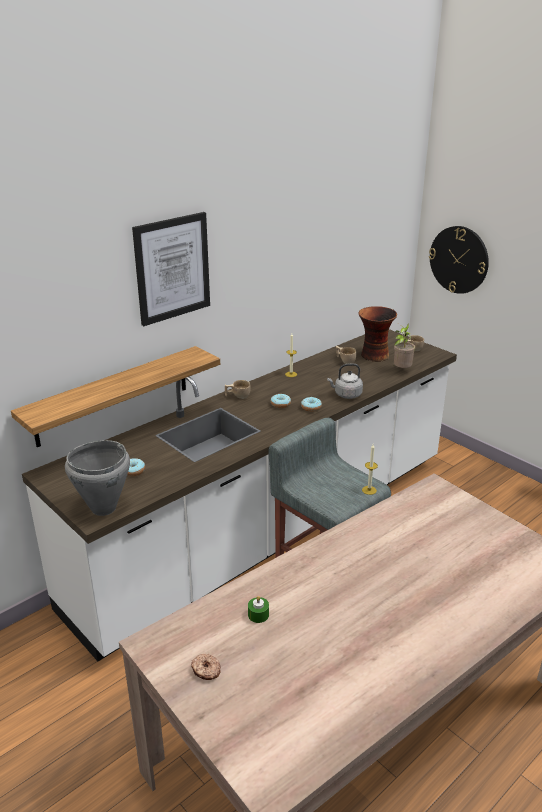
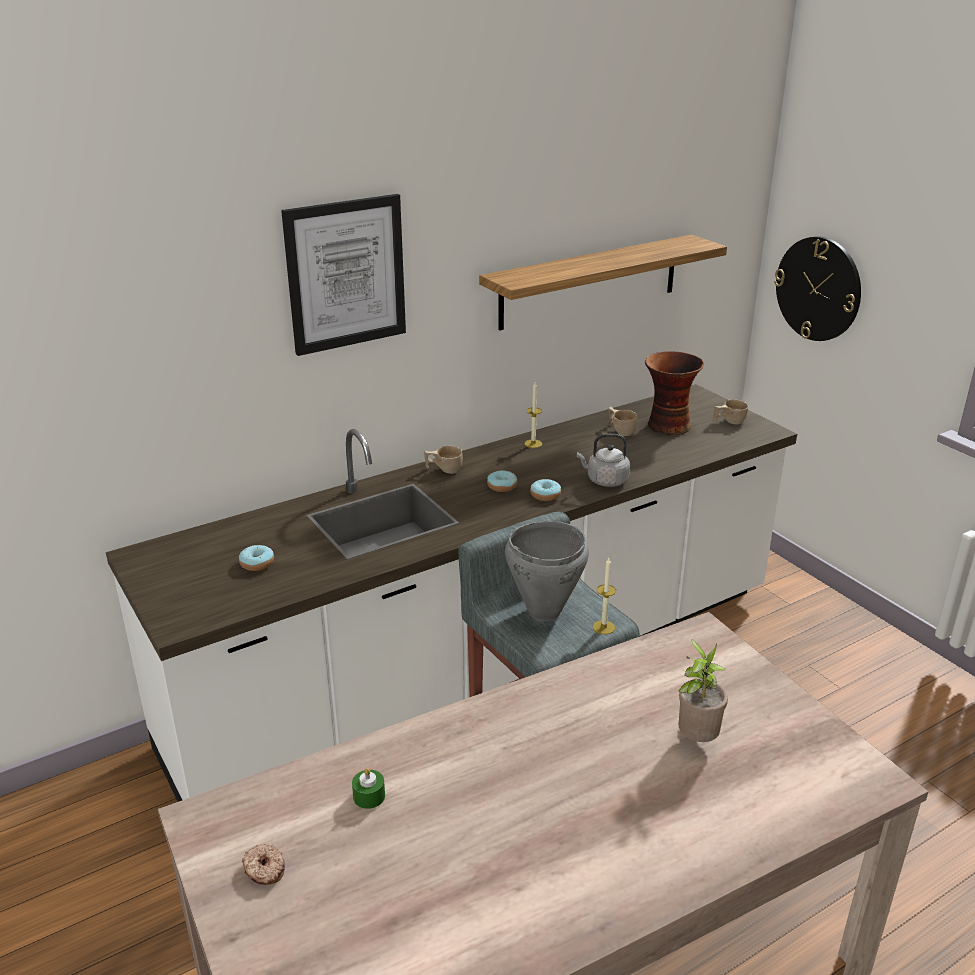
camera: 10 degrees right, 0 degrees up
shelf [11,346,220,447] -> shelf moved to [479,235,727,331]
grey cooking pot [65,440,130,516] -> grey cooking pot moved to [505,521,589,621]
potted plant [394,323,415,368] -> potted plant moved to [679,639,728,742]

